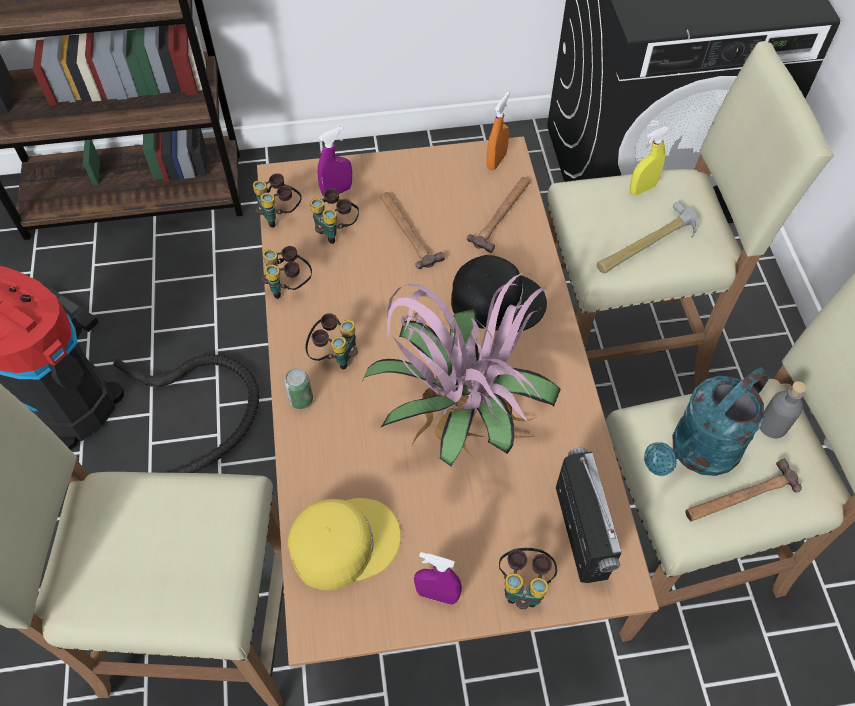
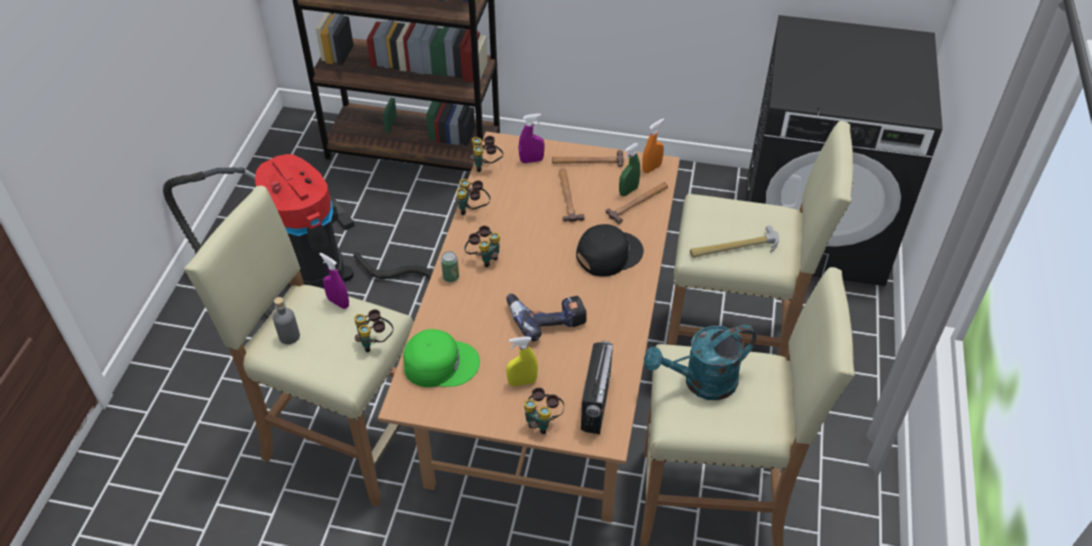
camera: 20 degrees right, 10 degrees down
yellow cap [288,498,401,590] -> green cap [403,329,480,387]
binoculars [310,188,359,244] -> binoculars moved to [354,309,393,352]
potted plant [361,273,561,466] -> power drill [506,294,587,342]
purple spray bottle [414,552,462,605] -> purple spray bottle moved to [319,253,349,309]
black cap [451,255,547,332] -> black cap turned 60 degrees counterclockwise [576,224,644,277]
yellow spray bottle [630,127,670,195] -> yellow spray bottle moved to [506,336,538,386]
hammer [685,459,802,521] -> hammer moved to [552,150,624,167]
grey bottle [760,381,806,438] -> grey bottle moved to [273,297,300,345]
none -> green spray bottle [619,143,640,196]

